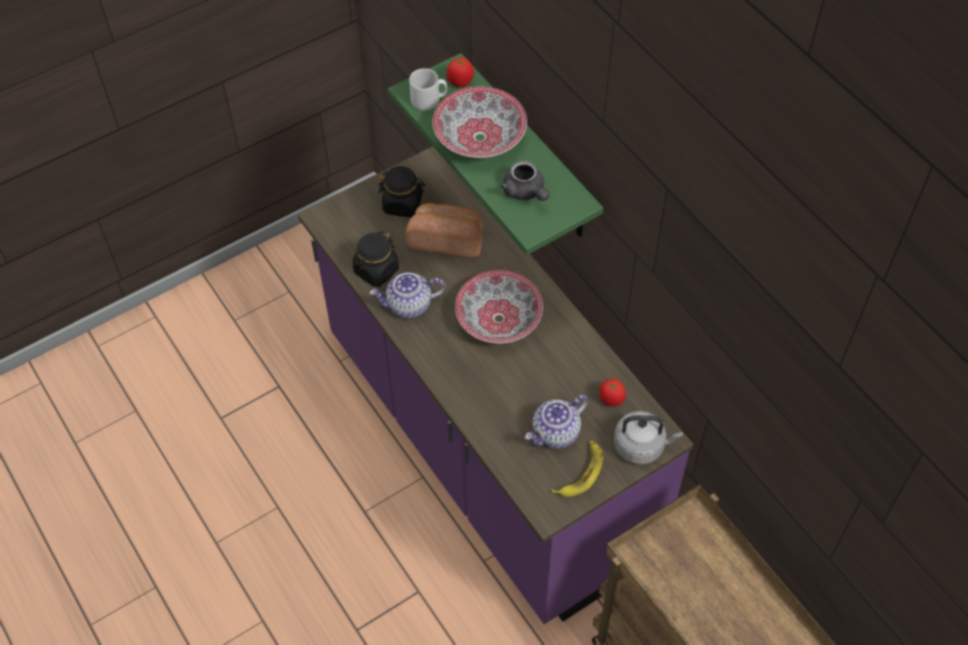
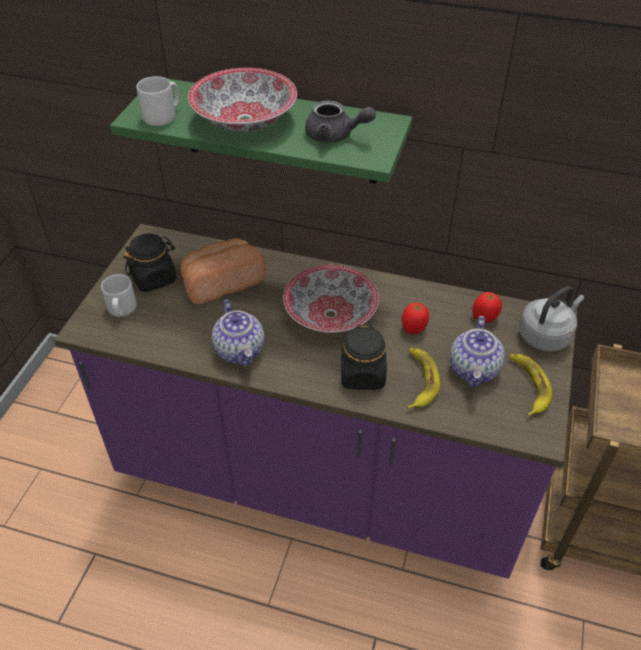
camera: 40 degrees left, 10 degrees down
black jar [353,231,399,287] -> black jar moved to [341,324,387,390]
teapot [370,272,446,319] -> teapot turned 60 degrees counterclockwise [212,299,265,367]
tomato [446,57,474,87] -> tomato moved to [402,303,429,334]
none -> grey mug [101,274,137,317]
none -> banana [407,348,440,409]

